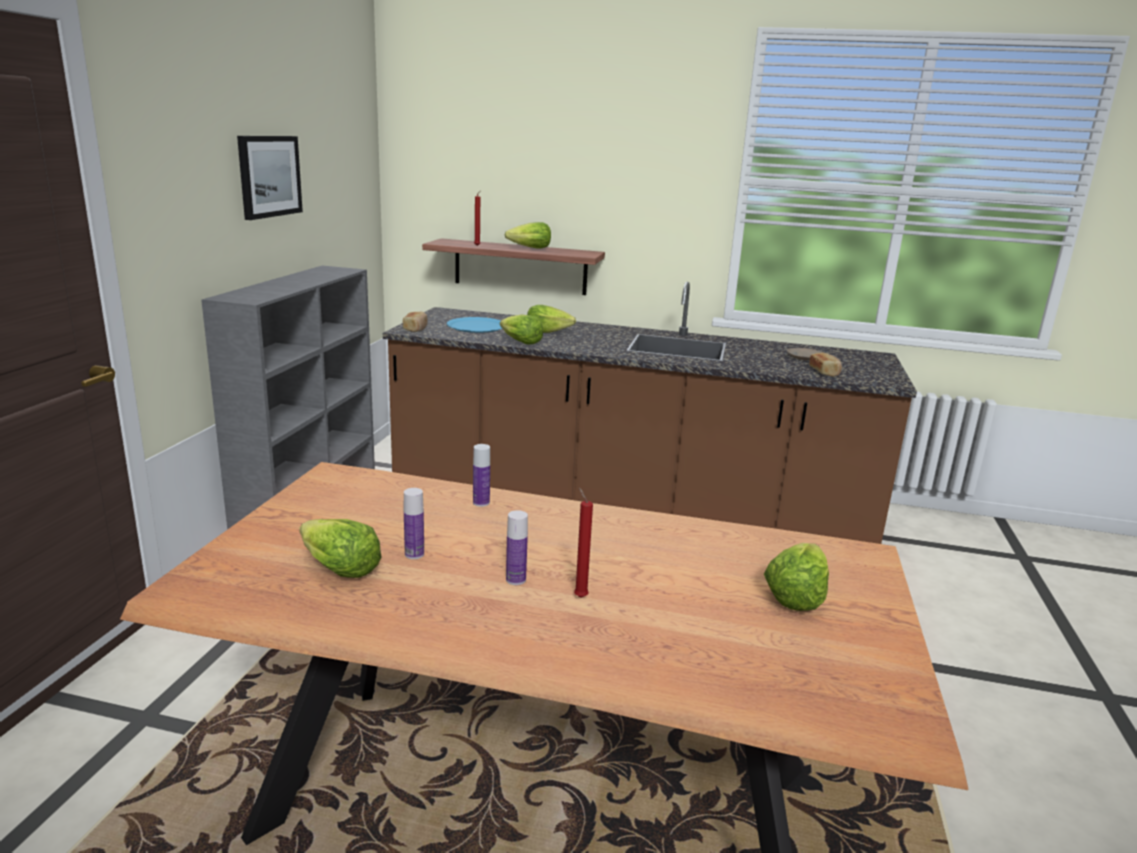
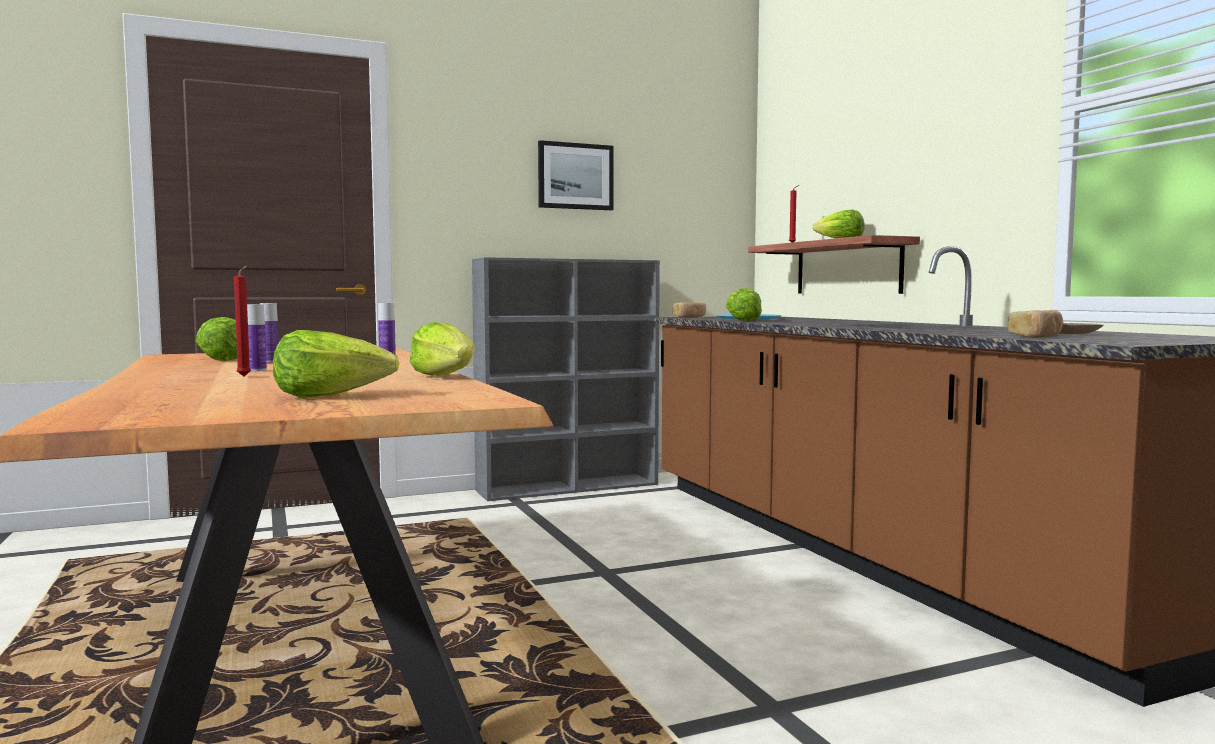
camera: 55 degrees right, 15 degrees down
lettuce [527,305,576,333] -> lettuce moved to [410,322,475,376]

